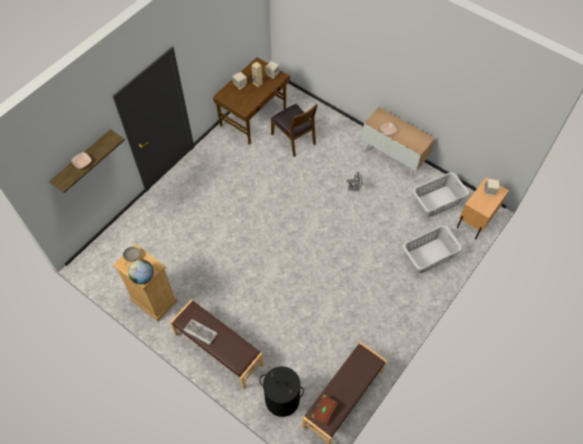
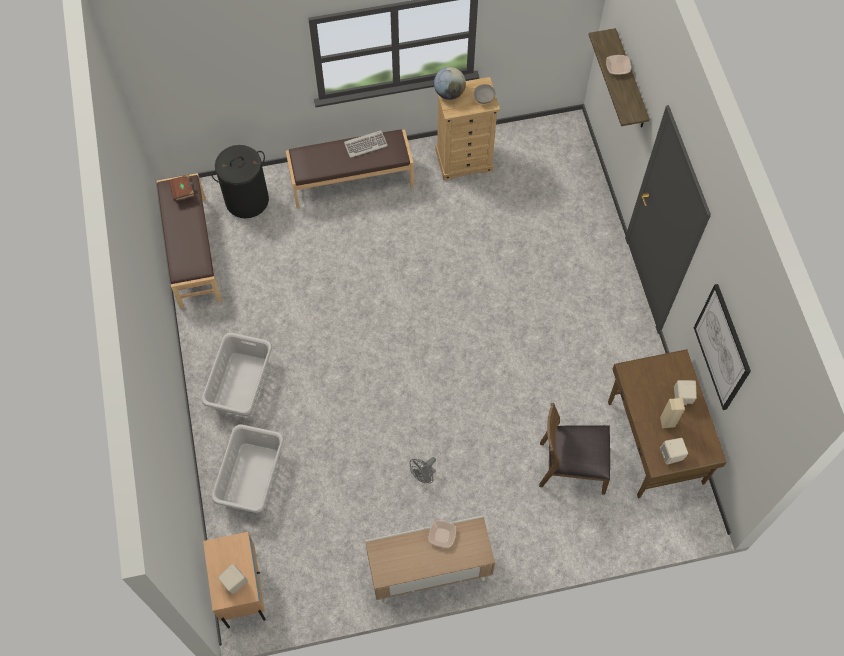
camera: 130 degrees right, 5 degrees up
grey laundry basket [412,172,469,217] -> grey laundry basket moved to [202,333,272,416]
none -> picture [694,284,751,410]

